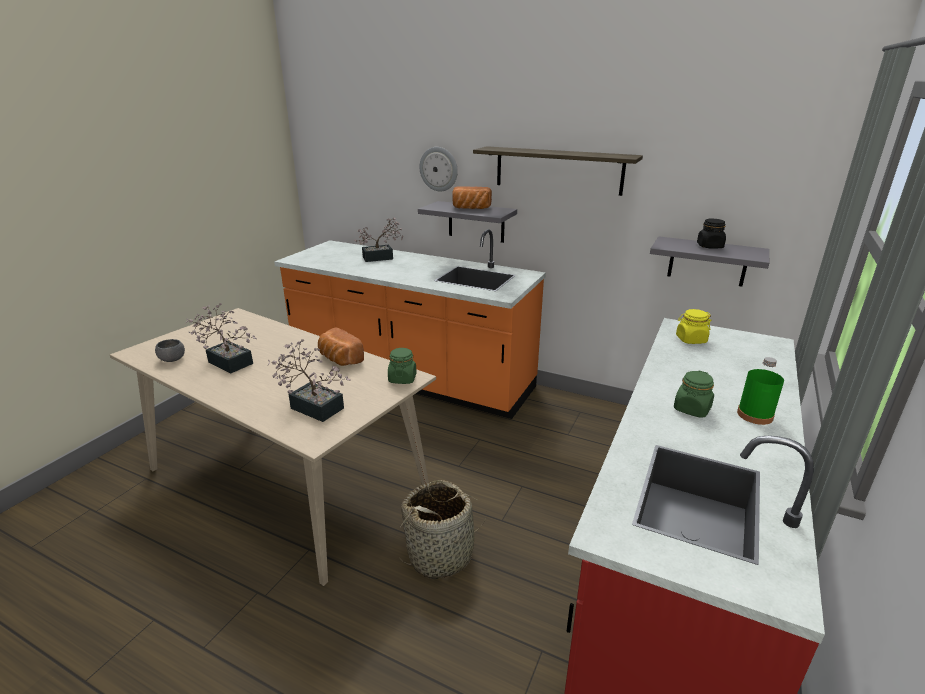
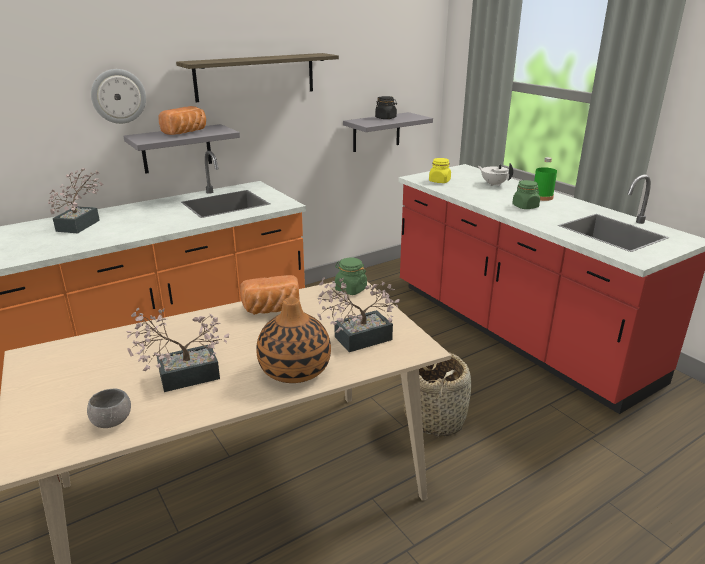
camera: 60 degrees left, 0 degrees up
none -> vase [256,297,331,383]
none -> white teapot [478,163,513,186]

